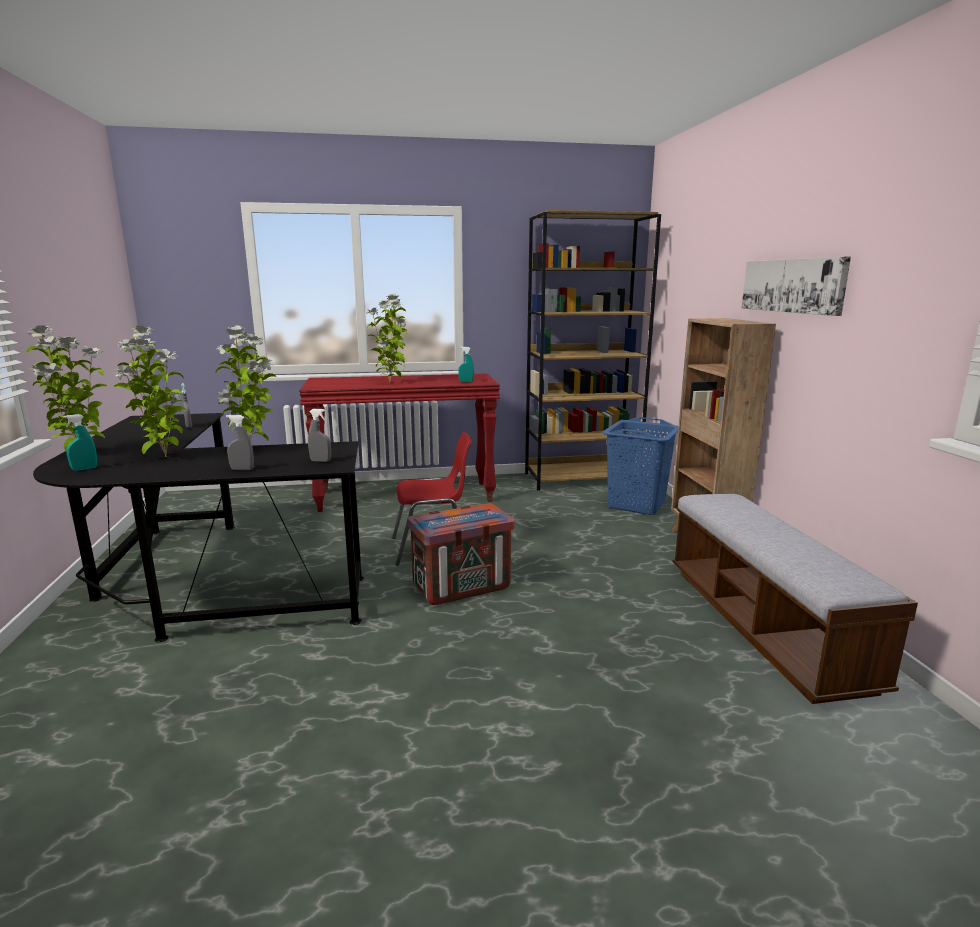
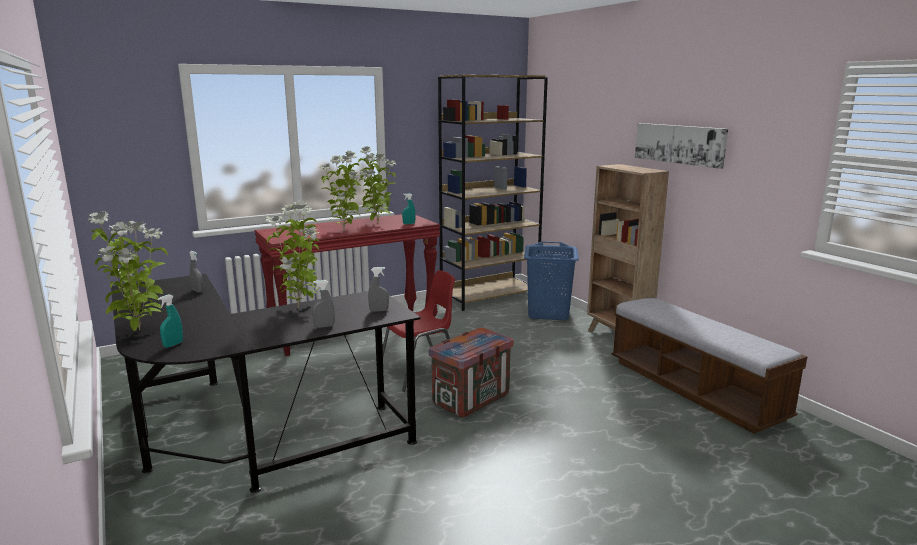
camera: 20 degrees left, 0 degrees up
potted plant [114,326,186,457] -> potted plant moved to [358,146,397,222]

